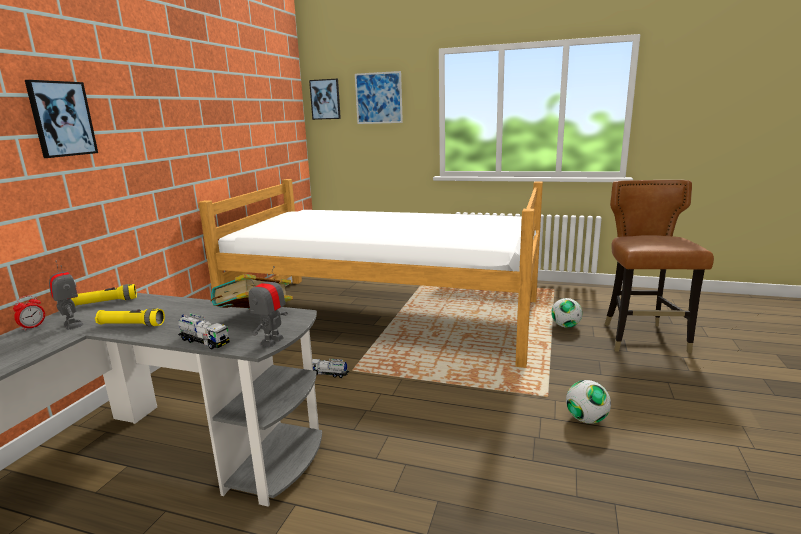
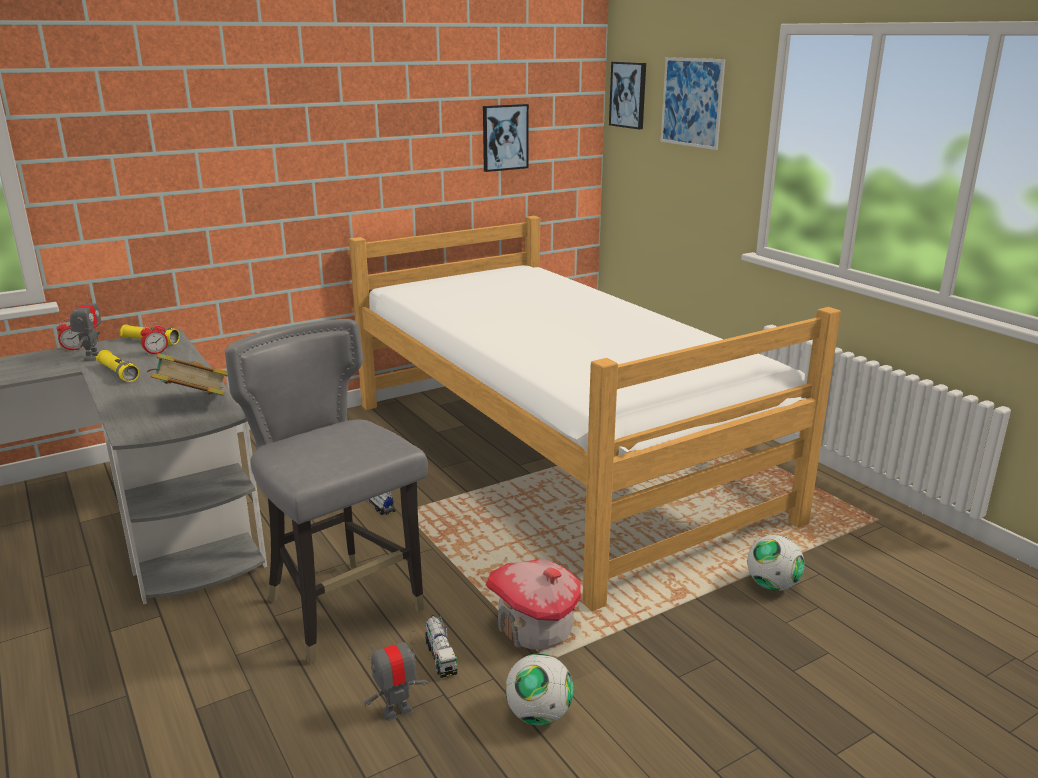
camera: 40 degrees right, 5 degrees up
picture [25,80,98,158] -> picture moved to [483,104,529,172]
toy truck [178,313,230,350] -> toy truck moved to [425,615,457,678]
toy robot [248,266,288,347] -> toy robot moved to [364,630,428,721]
brown chair [605,180,714,353] -> none
none -> alarm clock [140,322,168,355]
none -> grey chair [225,319,428,664]
none -> toy house [486,559,581,650]

